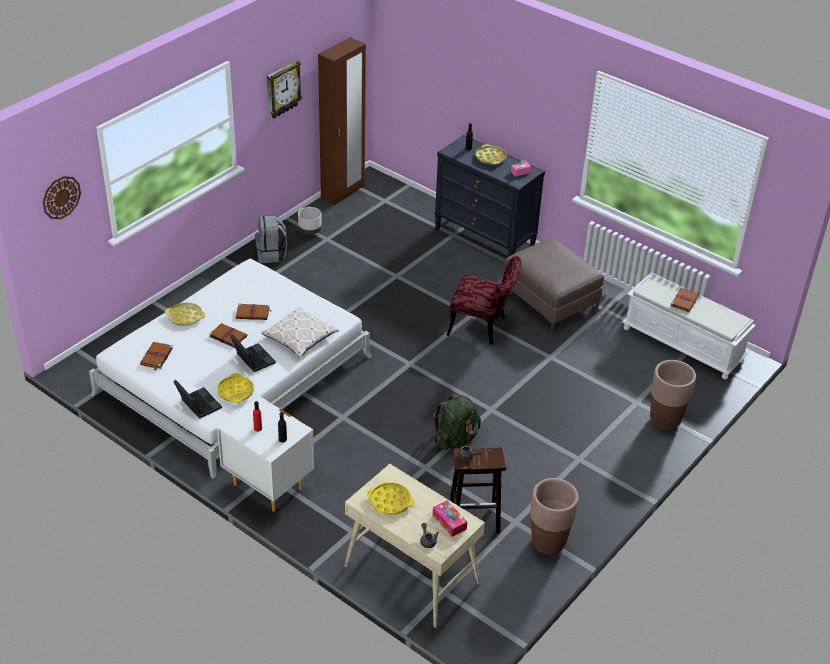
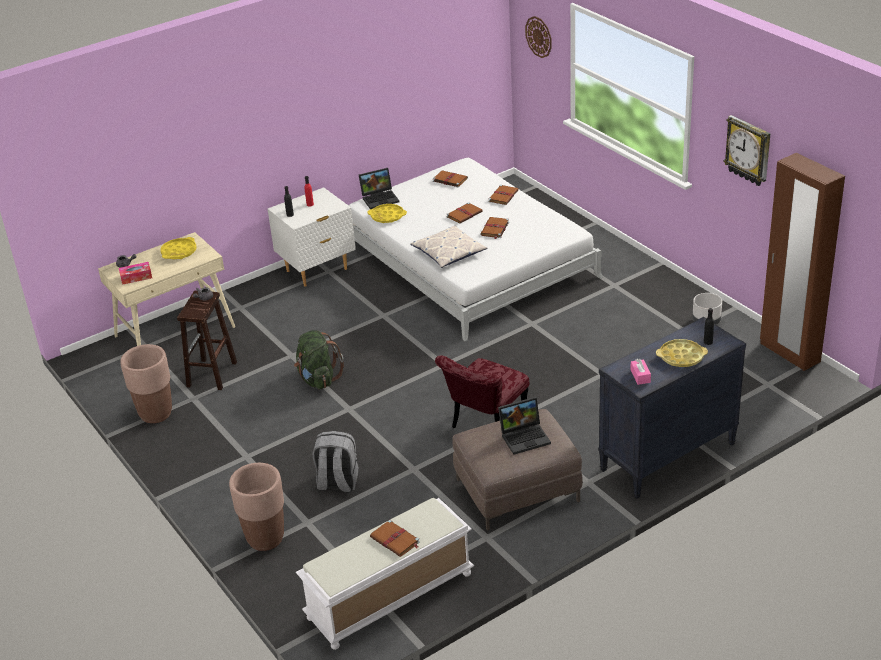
camera: 110 degrees right, 5 degrees down
yellow tray [165,302,205,326] -> brown book [488,185,519,205]
laptop [230,334,276,372] -> laptop moved to [498,397,551,455]
grey backpack [255,215,287,263] -> grey backpack moved to [312,431,359,493]

